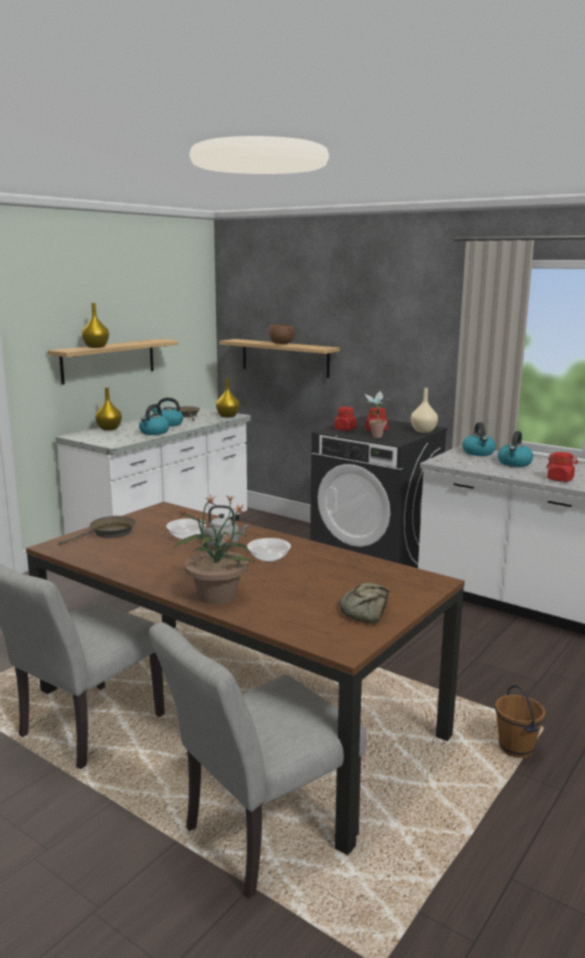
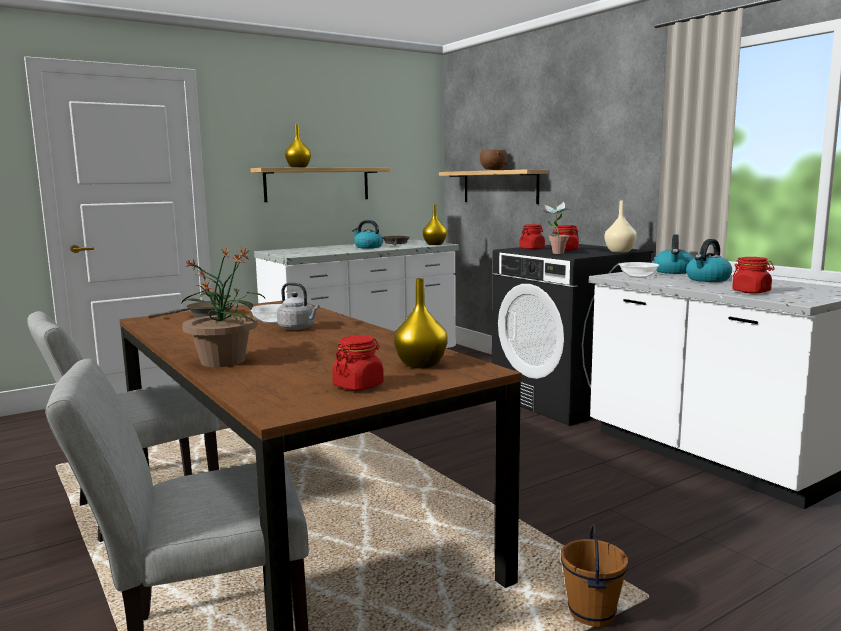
camera: 20 degrees right, 5 degrees down
yellow vase [95,387,122,431] -> yellow vase moved to [394,278,448,369]
kettle [139,404,169,435] -> none
bowl [247,538,291,562] -> bowl moved to [619,262,659,278]
bread [339,582,390,623] -> red jar [332,335,384,390]

